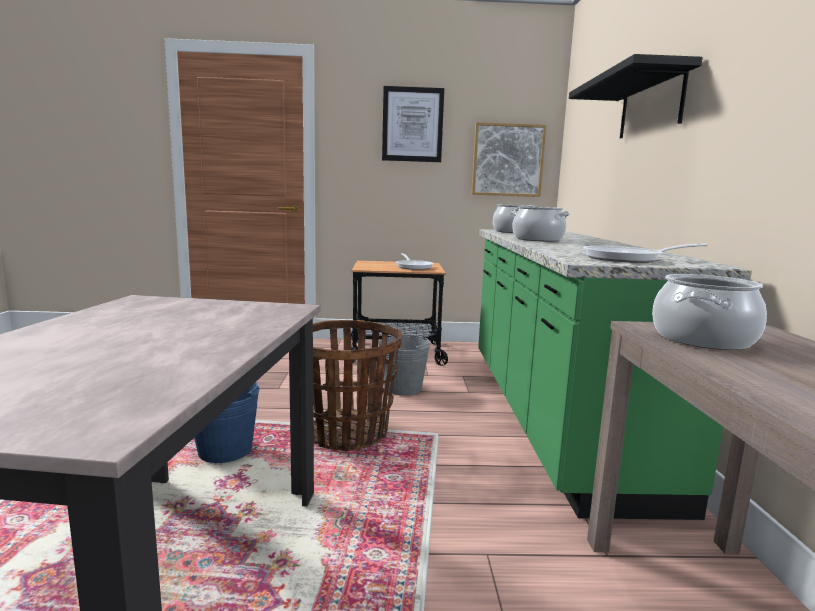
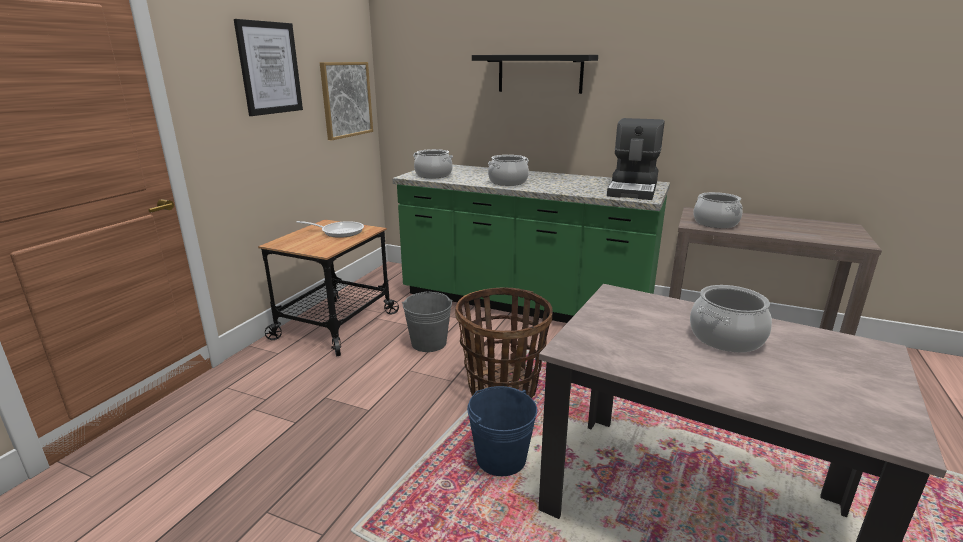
camera: 65 degrees left, 10 degrees up
frying pan [583,243,707,263] -> coffee machine [607,118,664,200]
none -> cooking pot [690,285,772,353]

